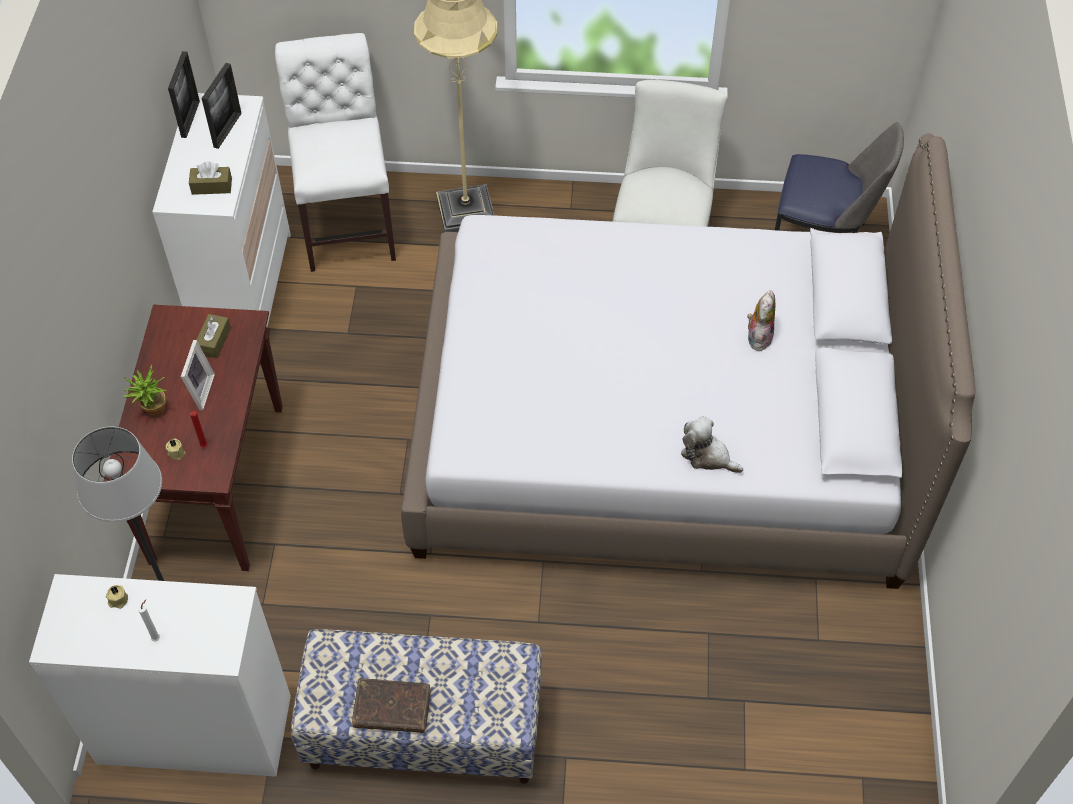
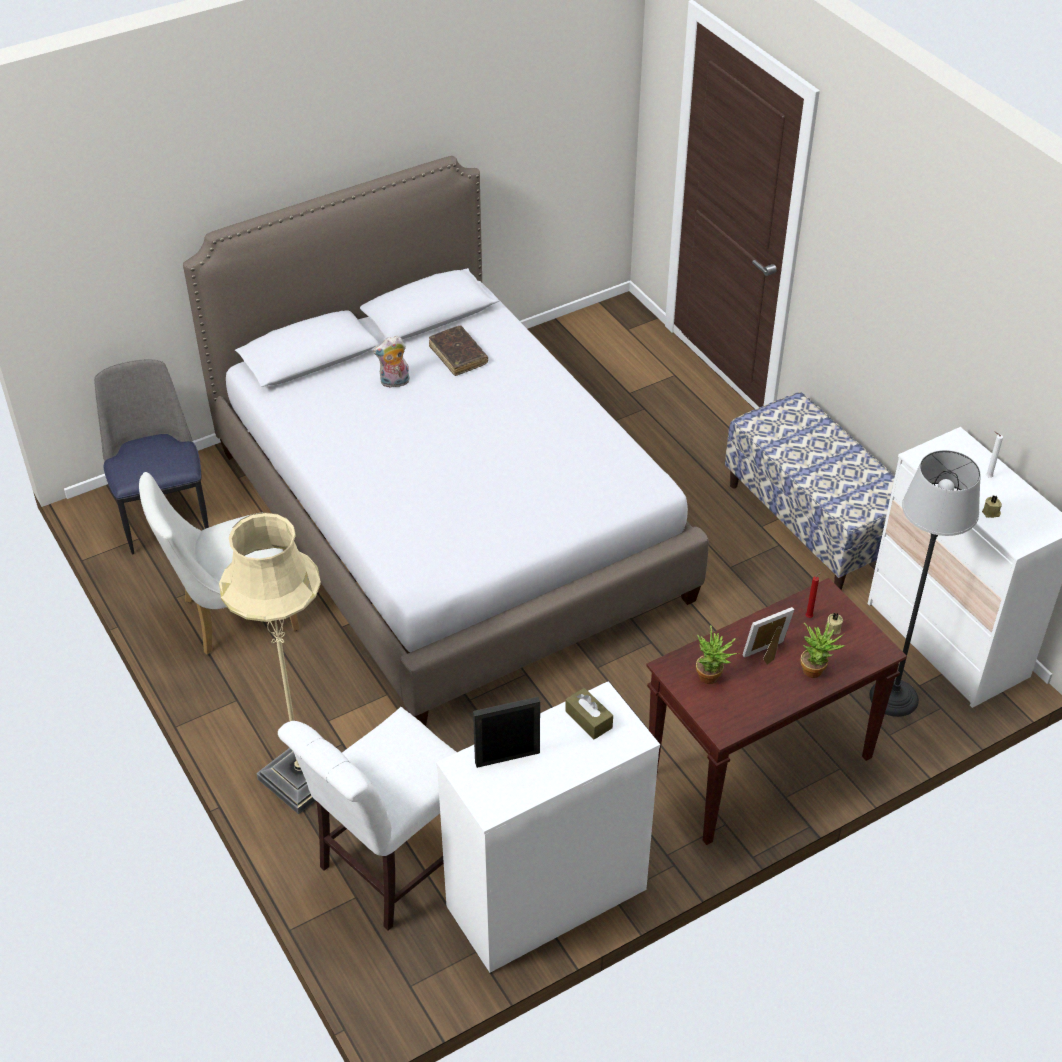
camera: 125 degrees left, 10 degrees down
picture frame [168,51,200,138] -> none
brown tissue box [196,314,231,358] -> potted plant [696,625,740,684]
brown book [352,678,431,733] -> brown book moved to [429,326,488,376]
plush toy [681,416,743,473] -> none

